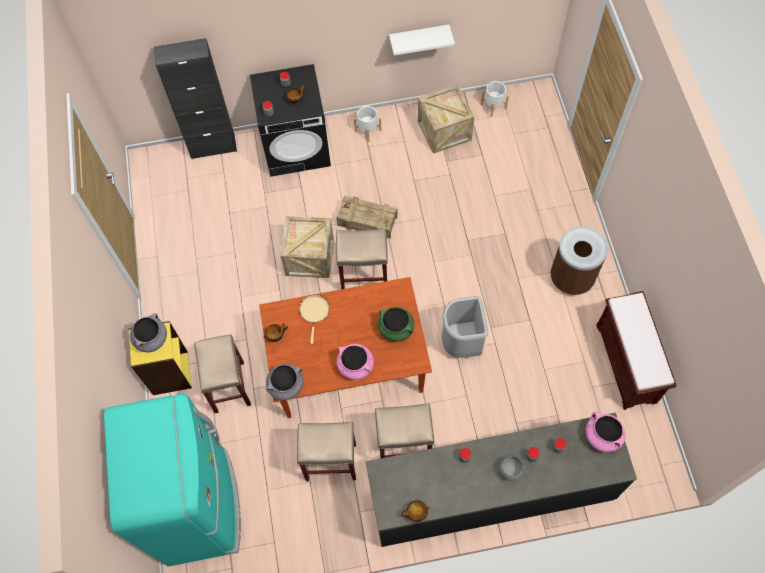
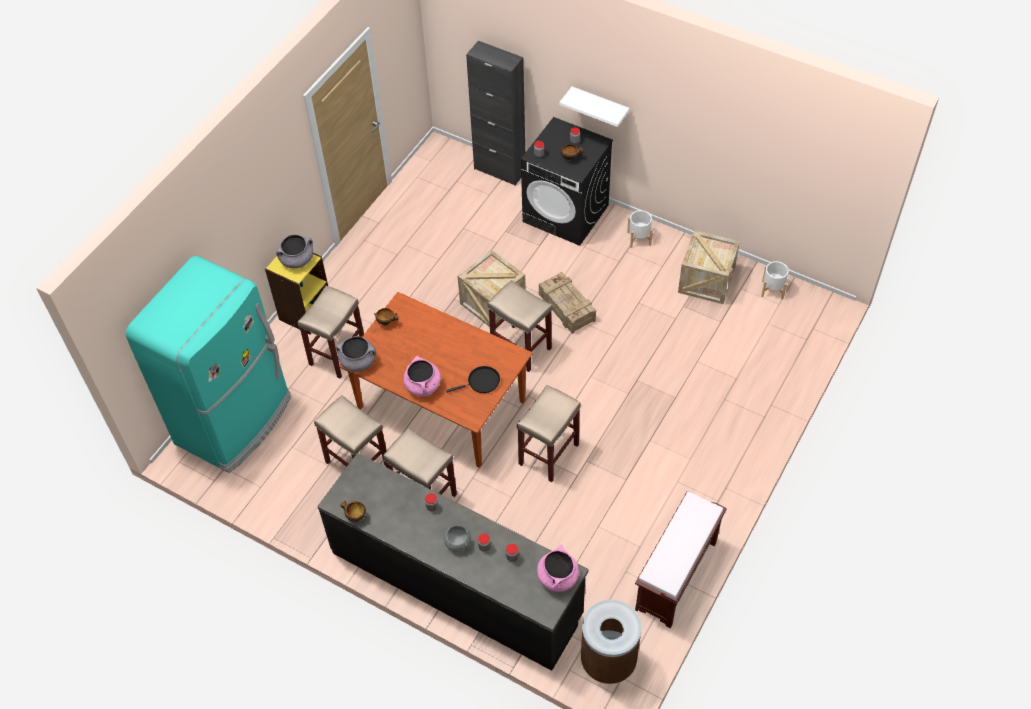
camera: 40 degrees right, 10 degrees down
beige frying pan [299,295,330,344] -> none
green cooking pot [378,307,414,342] -> black frying pan [446,366,500,393]
white shelf [389,24,455,56] -> white shelf moved to [559,87,630,127]
grey trash can [442,296,488,358] -> beige stool [517,385,581,482]
brown trash can [550,226,608,295] -> brown trash can moved to [581,600,641,684]

